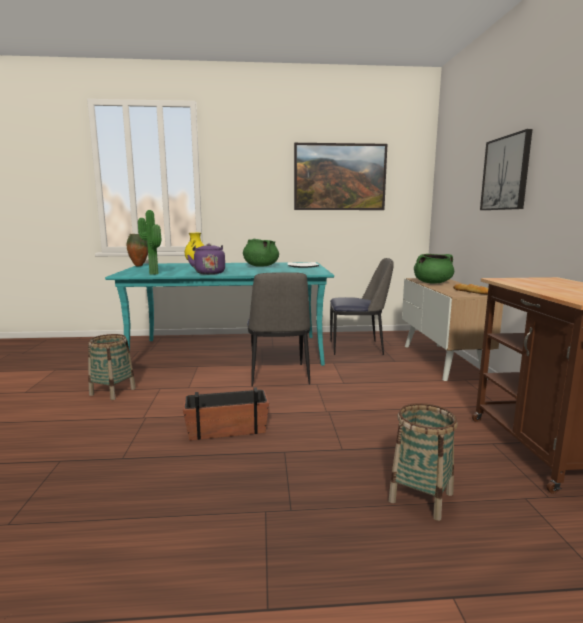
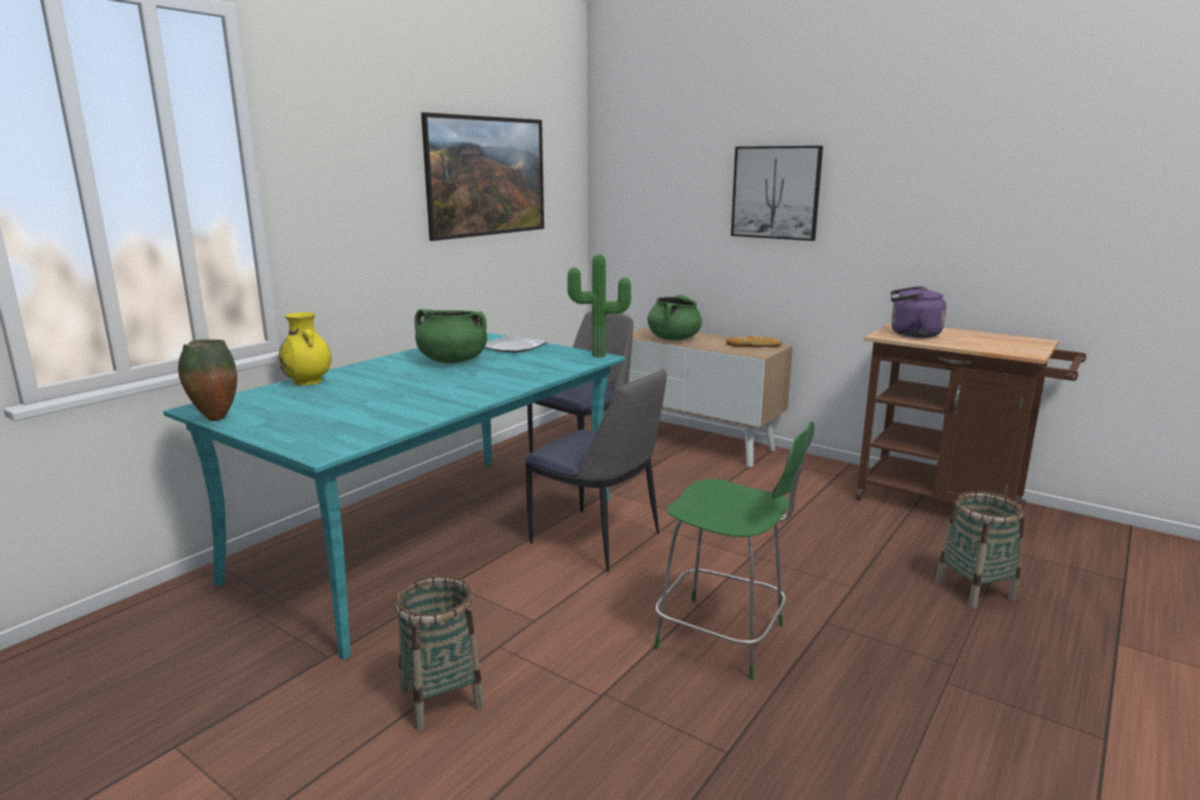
camera: 50 degrees left, 5 degrees up
potted plant [138,210,161,275] -> potted plant moved to [567,254,631,357]
planter [183,387,269,440] -> green chair [654,421,815,680]
purple kettle [187,243,225,274] -> purple kettle moved to [891,286,946,338]

